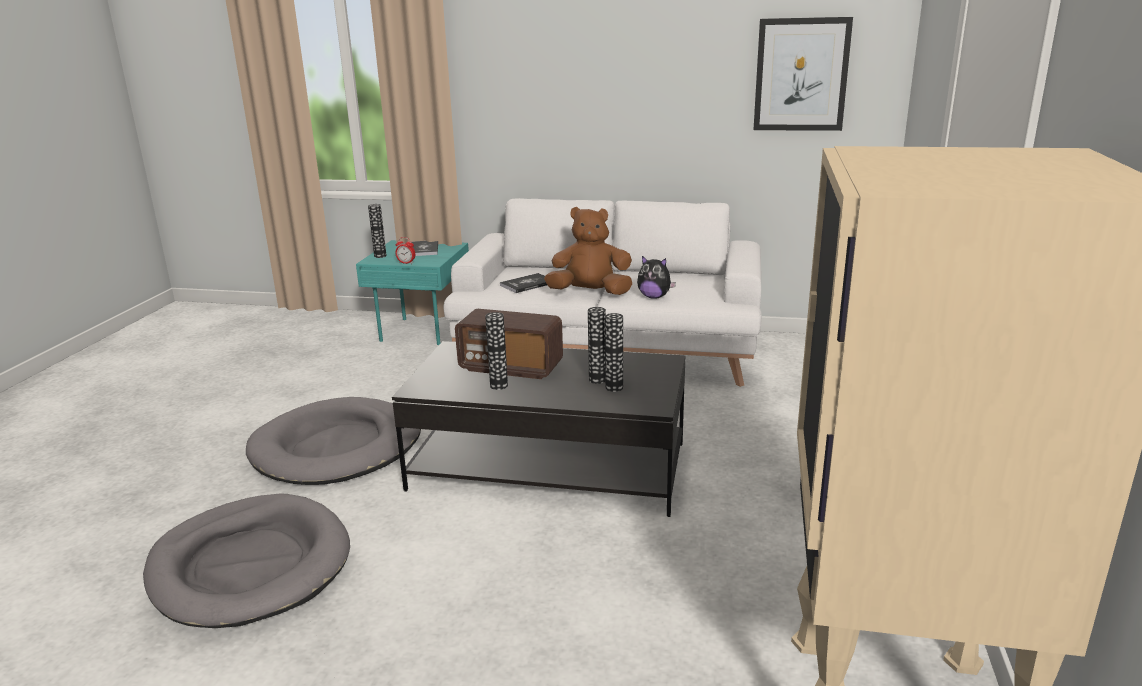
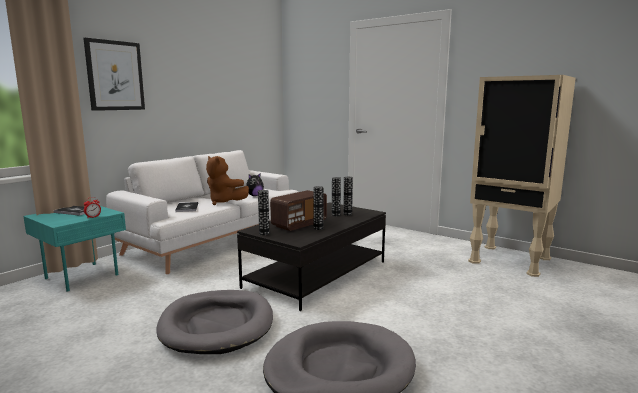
camera: 65 degrees left, 10 degrees down
vase [368,204,387,258] -> vase moved to [258,190,269,235]
brown plush toy [544,207,632,295] -> brown plush toy turned 75 degrees counterclockwise [206,156,249,205]
picture [753,17,853,131] -> picture moved to [83,38,145,111]

